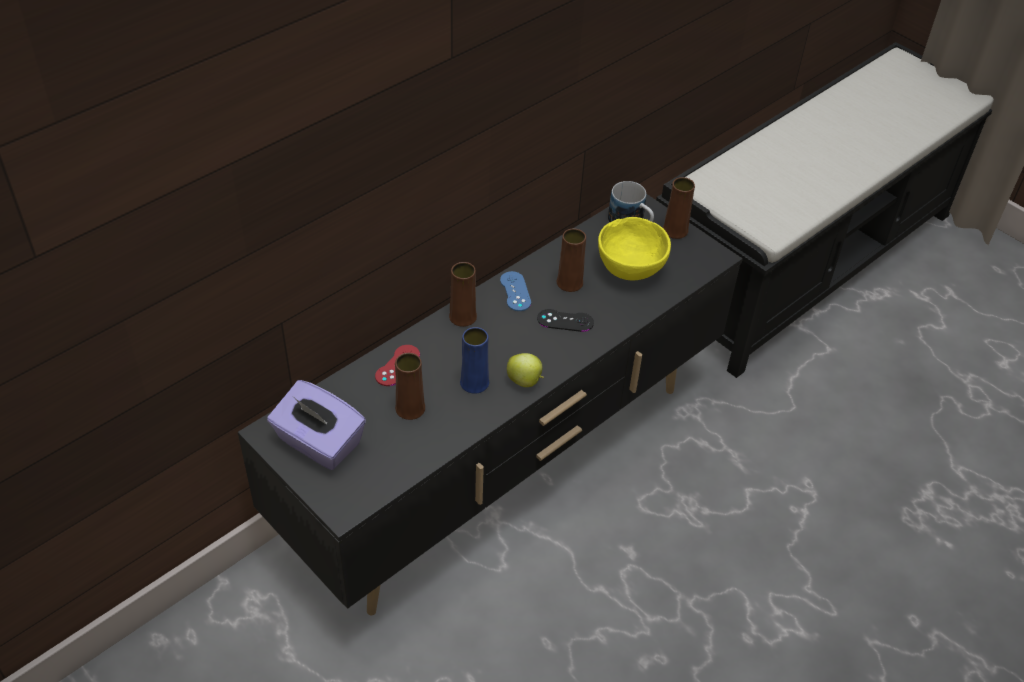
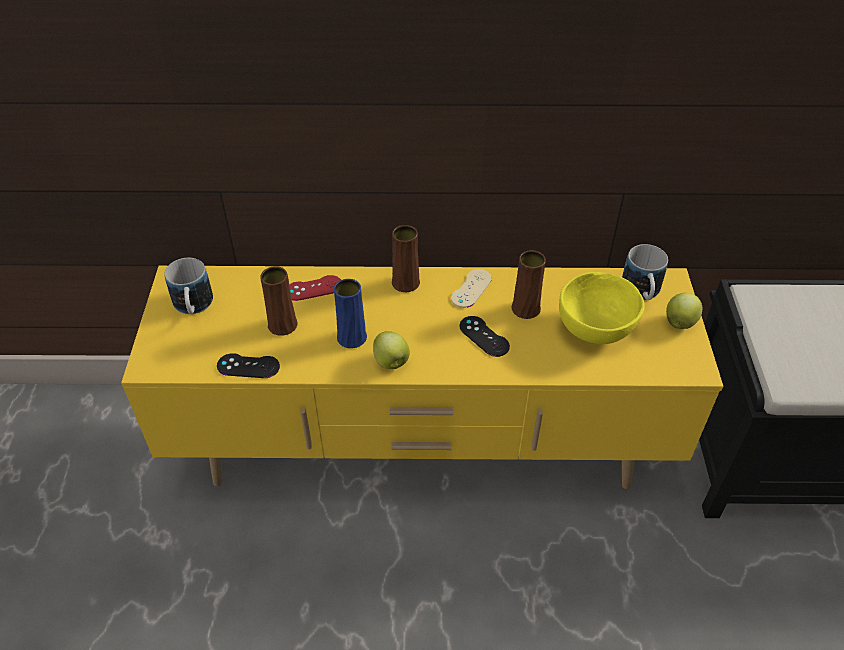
camera: 45 degrees right, 0 degrees up
black tv stand [238,194,743,615] -> yellow tv stand [121,266,723,489]
purple tissue box [267,380,366,470] -> mug [164,258,213,314]
blue game controller [500,271,531,311] -> beige game controller [451,269,492,308]
brown vase [663,177,695,239] -> apple [666,293,702,329]
none -> black game controller [217,353,280,378]

